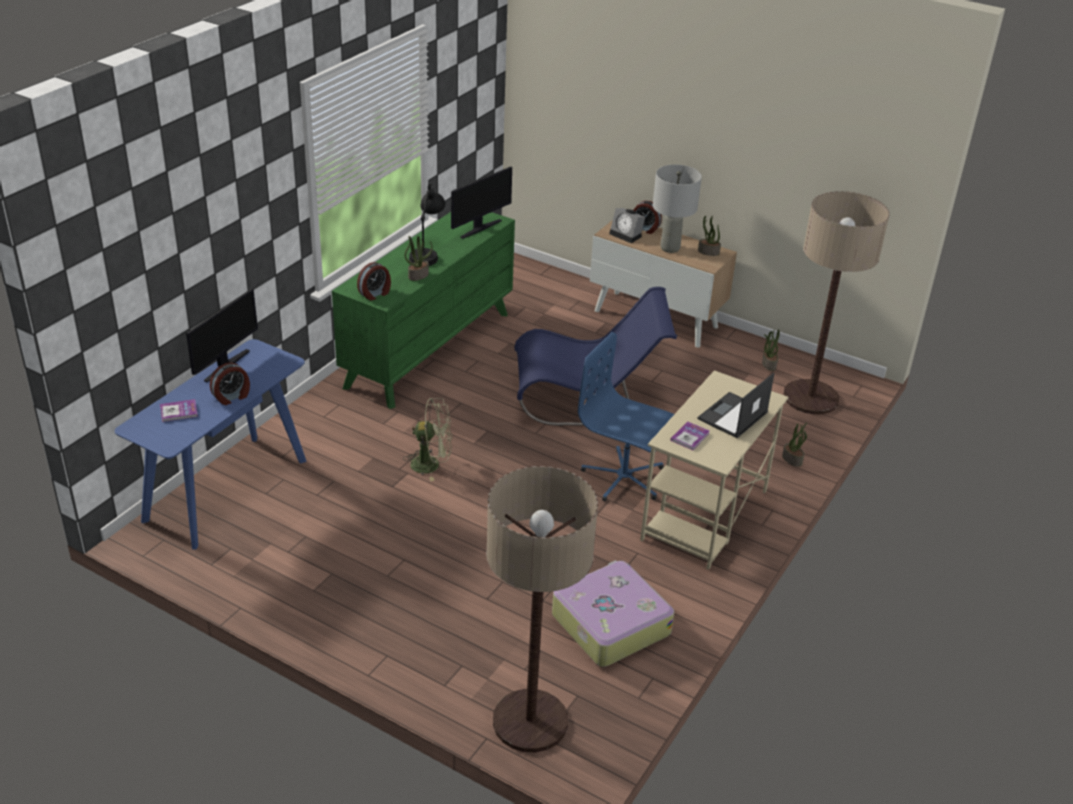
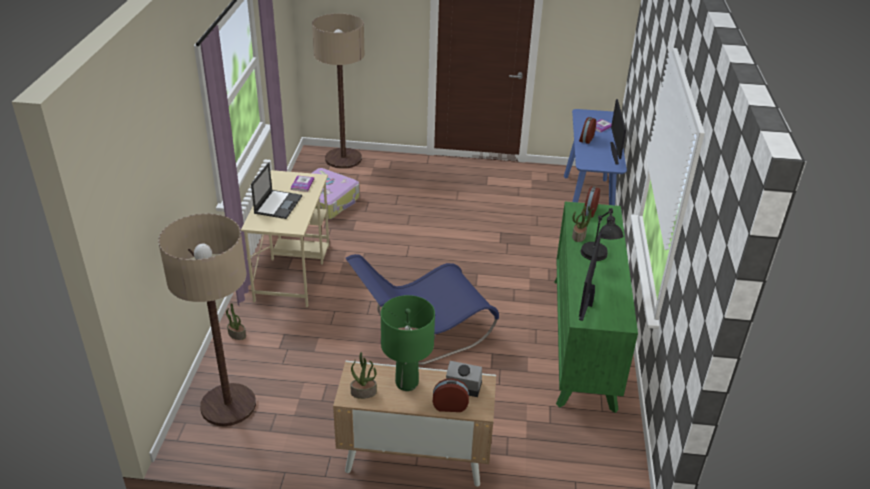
camera: 155 degrees right, 0 degrees up
green fan [403,398,452,481] -> none
blue office chair [578,332,674,501] -> none
grey table lamp [653,165,702,253] -> green table lamp [381,295,435,391]
potted plant [762,330,780,371] -> none

